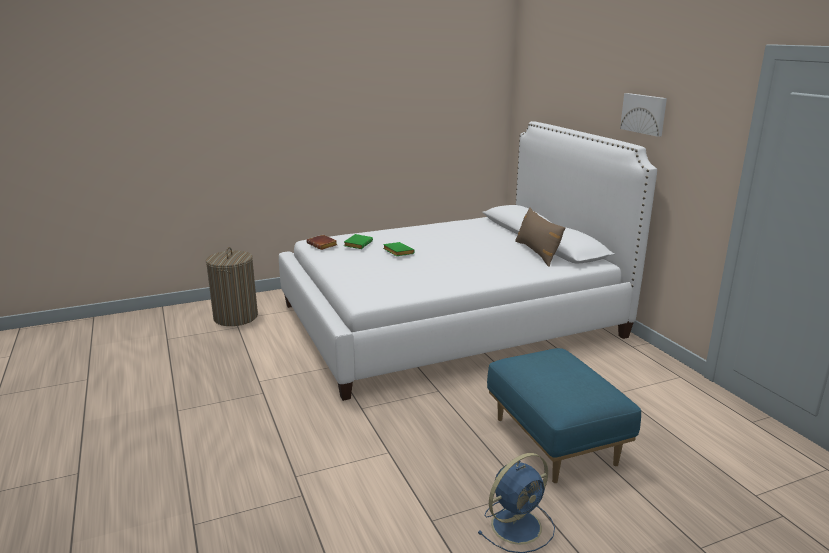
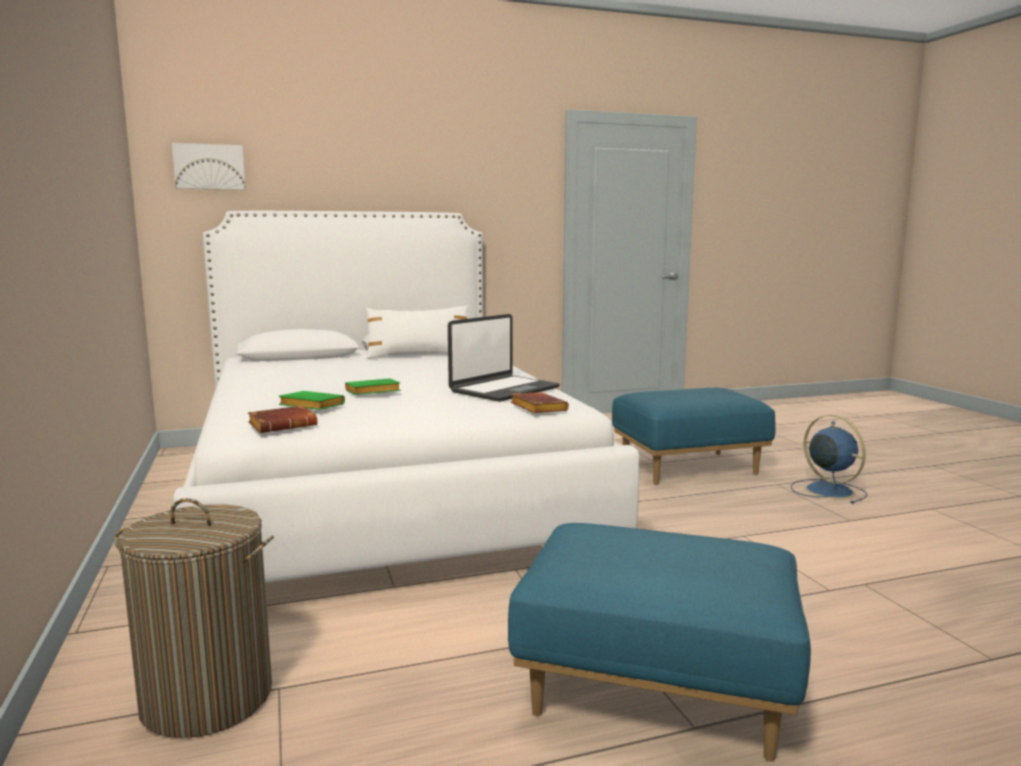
camera: 85 degrees left, 10 degrees down
brown pillow [515,207,566,267] -> white pillow [366,305,469,359]
picture [620,93,667,137] -> picture moved to [172,143,246,190]
none -> laptop [448,314,560,402]
none -> blue ottoman [508,523,811,762]
none -> brown book [510,392,569,413]

